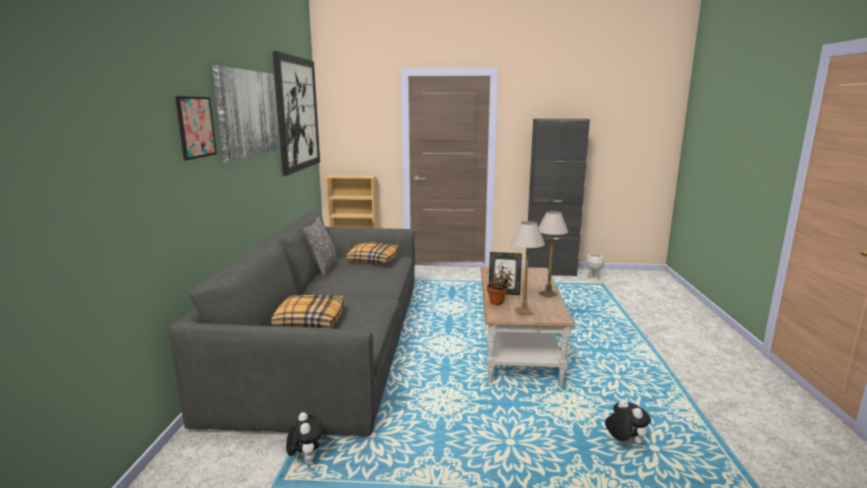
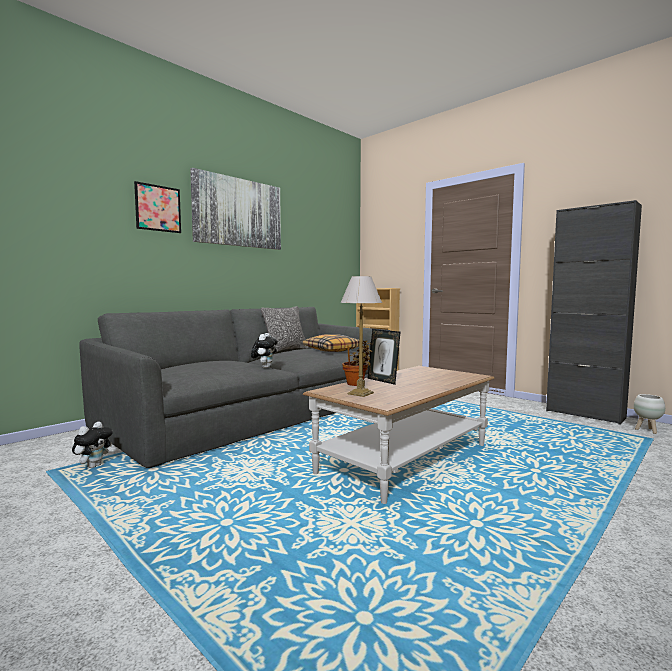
camera: 40 degrees right, 10 degrees down
pillow [271,295,344,328] -> none
picture [273,51,320,176] -> none
table lamp [538,211,568,298] -> none
plush toy [605,399,651,446] -> plush toy moved to [251,333,278,368]

